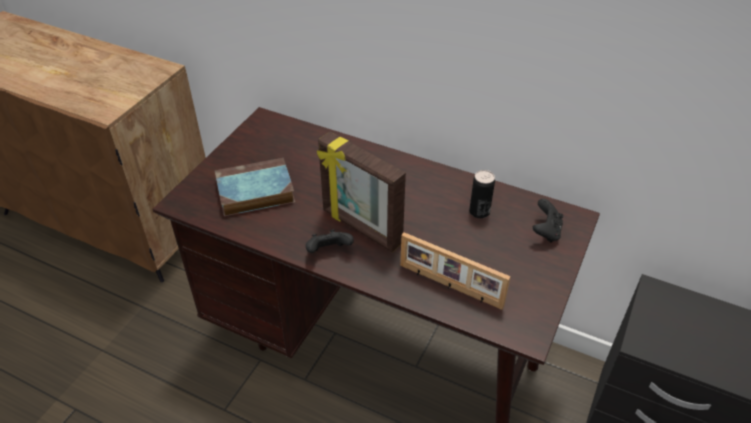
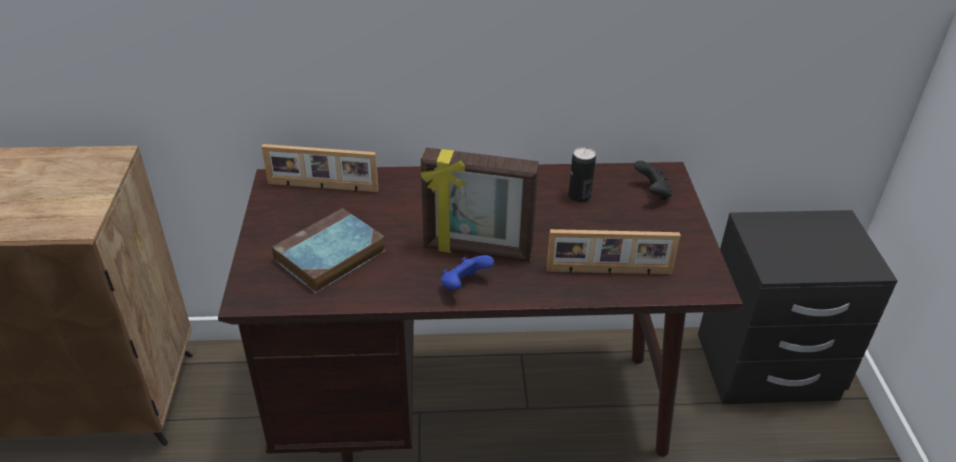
camera: 30 degrees left, 5 degrees down
black game controller [306,229,354,253] -> blue game controller [441,255,494,290]
none -> picture frame [262,144,379,192]

